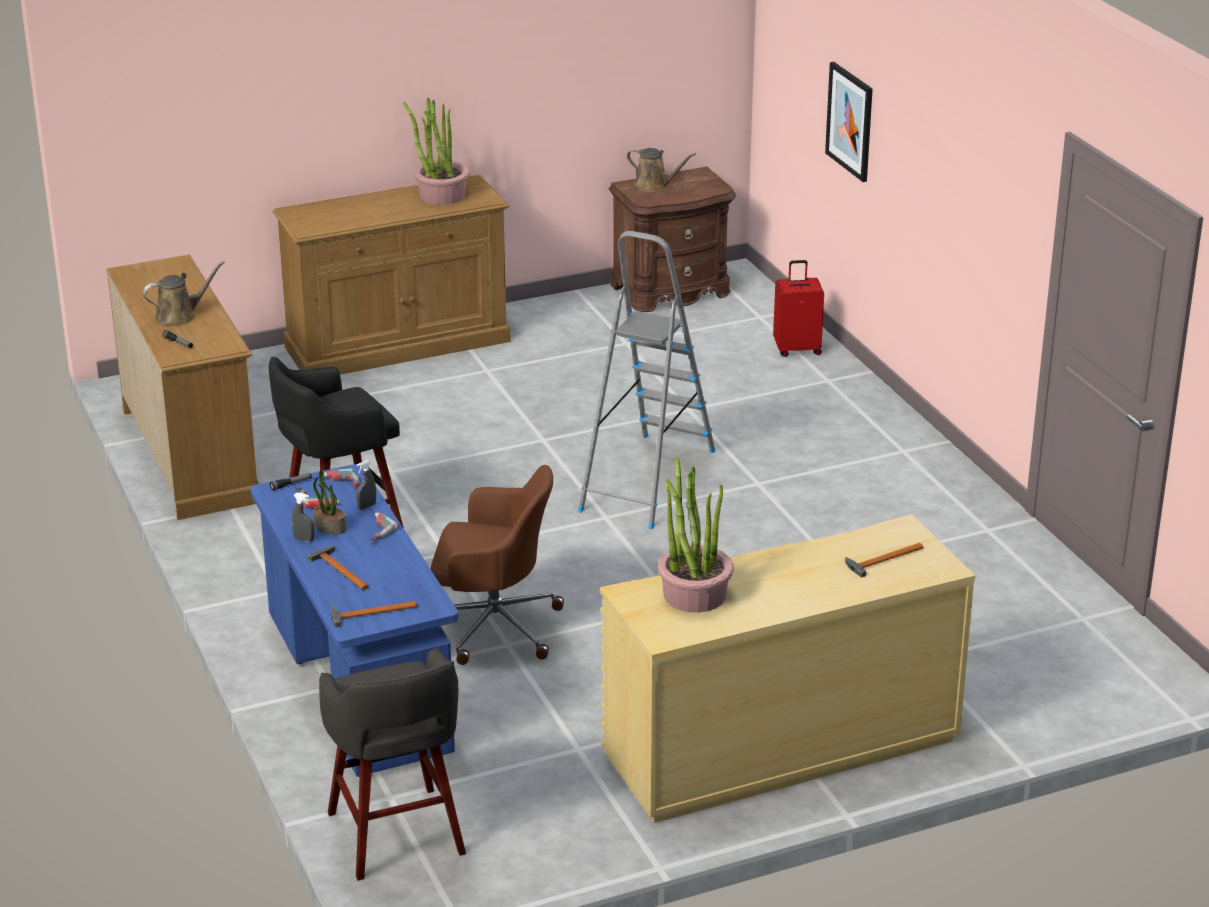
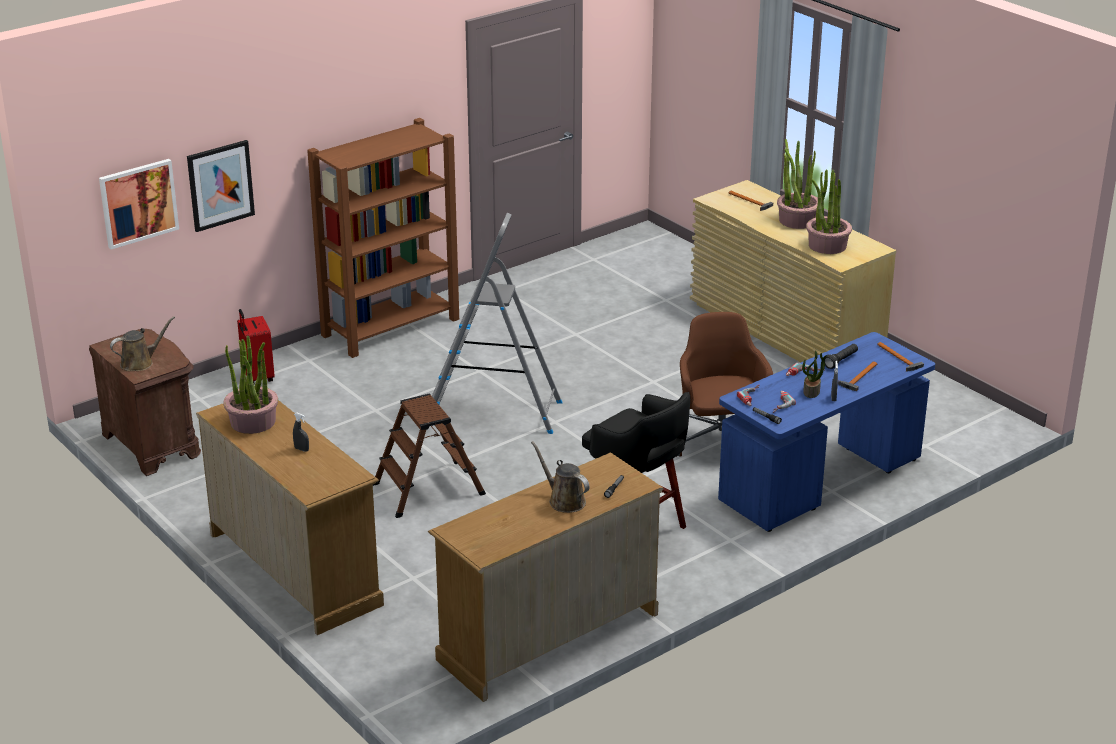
camera: 105 degrees left, 0 degrees up
grey stool [319,648,466,881] -> none
grey spray bottle [356,460,376,510] -> grey spray bottle moved to [293,413,309,452]
brown watering can [627,148,696,192] -> brown watering can turned 45 degrees clockwise [110,316,175,371]
none -> picture [99,159,179,249]
none -> brown bookcase [307,118,459,358]
none -> brown step ladder [373,393,486,518]
none -> potted plant [777,139,818,229]
none -> black flashlight [824,344,858,369]

